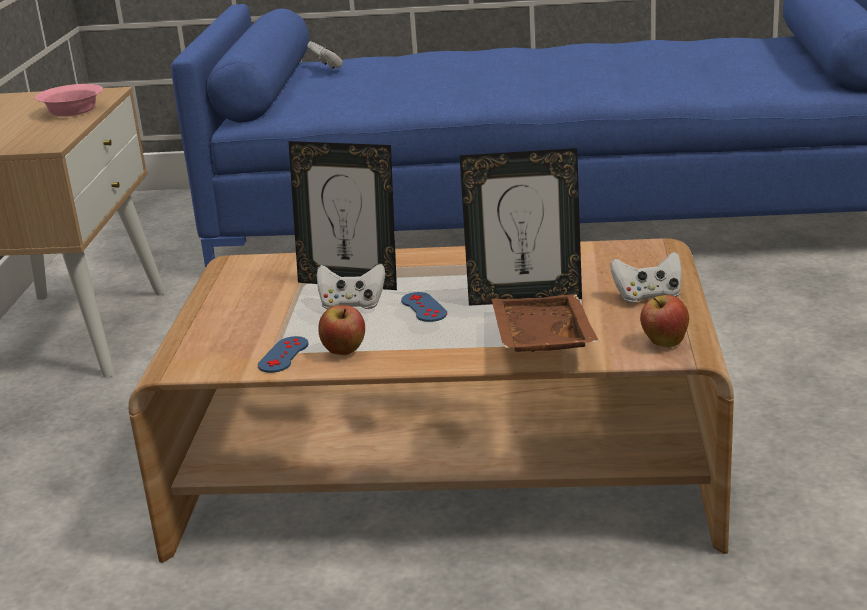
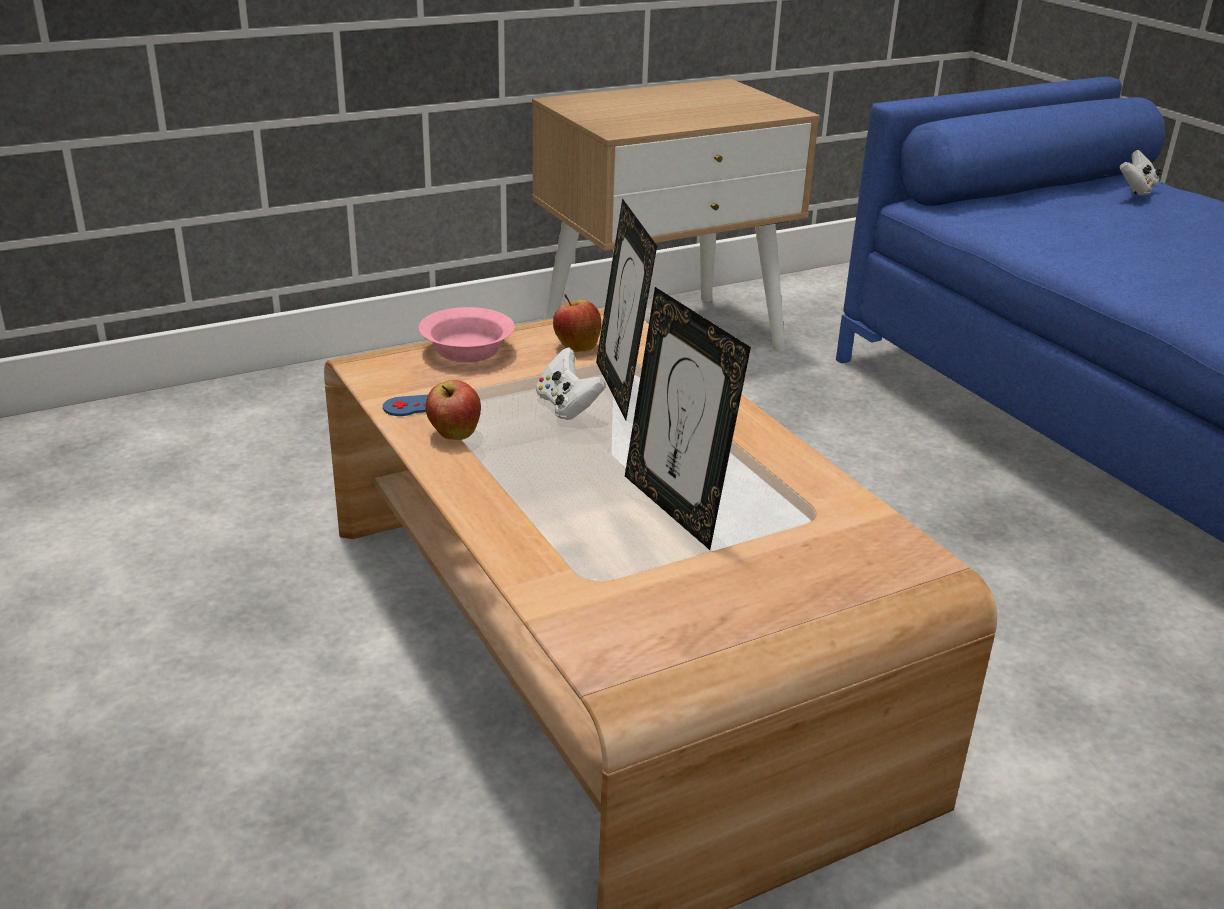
camera: 55 degrees right, 5 degrees up
pink bowl [35,84,103,116] -> pink bowl moved to [419,307,515,362]
blue game controller [401,292,447,322] -> none
brown tray [492,294,599,352] -> none
white game controller [610,252,682,303] -> none
apple [640,295,689,348] -> apple moved to [553,294,601,352]

